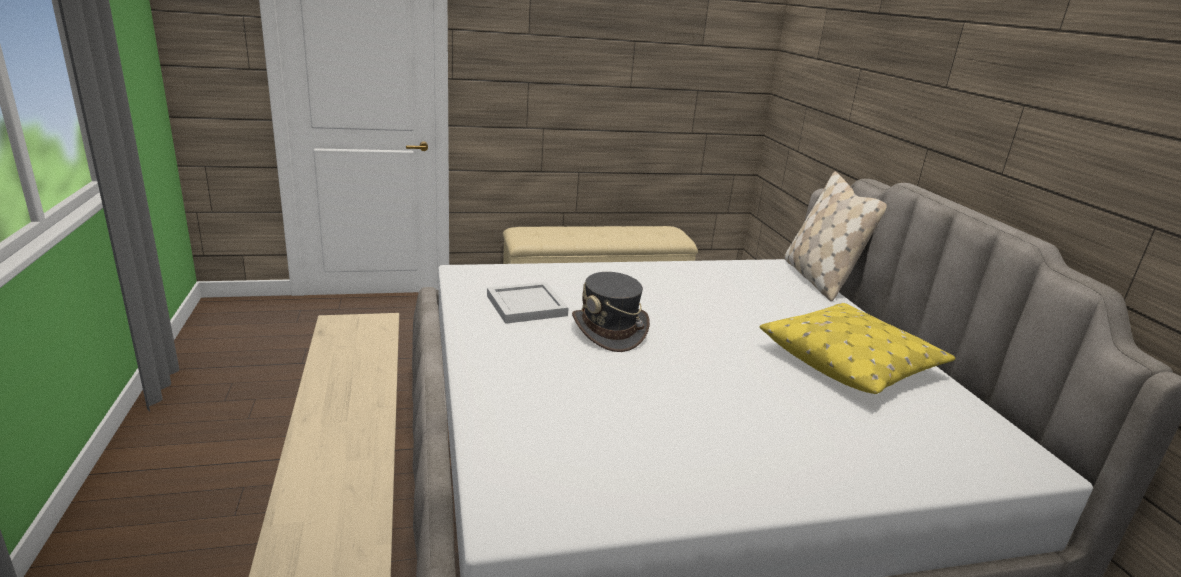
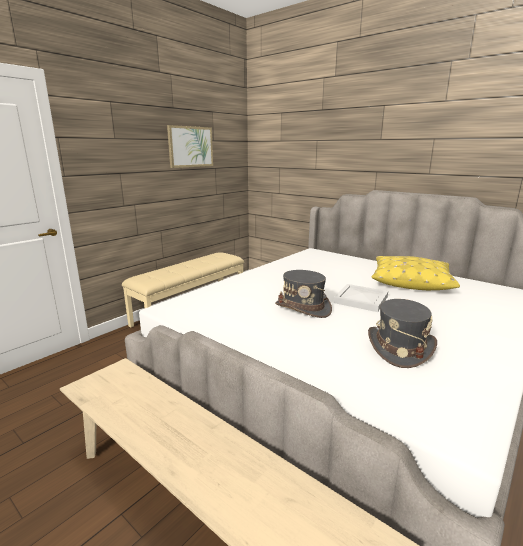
camera: 35 degrees left, 5 degrees down
white tray [487,282,569,324] -> white tray moved to [334,284,388,312]
beige pillow [784,172,887,301] -> none
none -> picture [167,125,213,168]
none -> grey hat [368,299,437,368]

